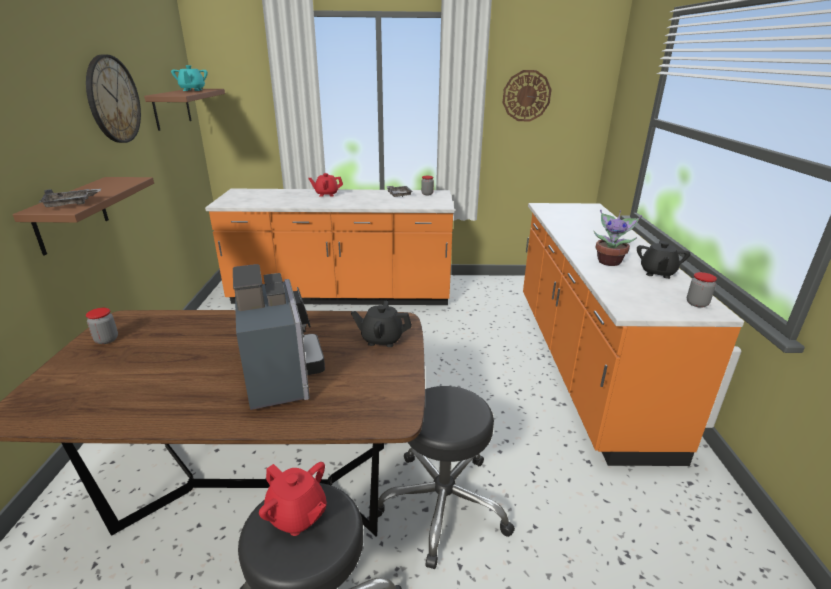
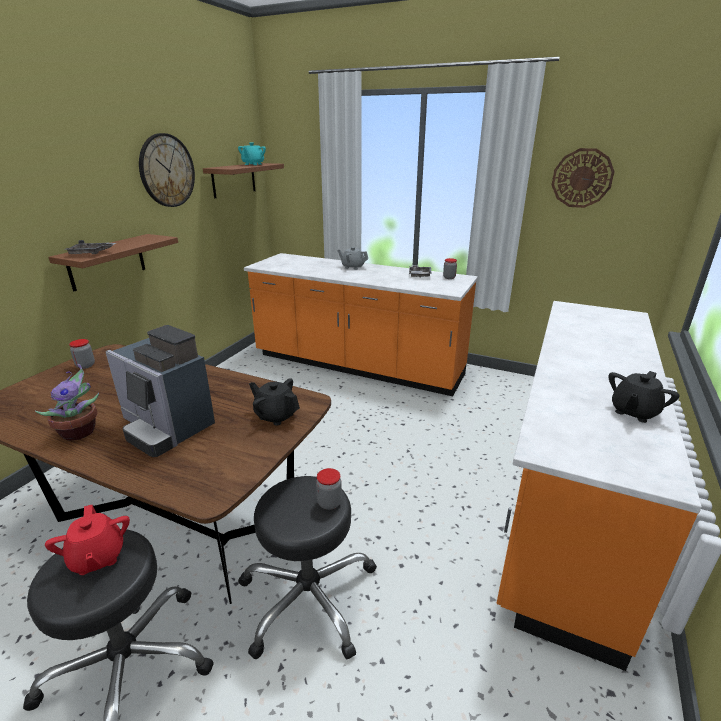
camera: 25 degrees right, 0 degrees up
coffee machine [233,264,325,410] -> coffee machine turned 120 degrees clockwise [106,325,215,457]
red teapot [308,173,343,197] -> grey teapot [337,247,368,270]
potted plant [594,210,642,266] -> potted plant moved to [35,364,99,441]
jar [687,272,717,308] -> jar moved to [316,468,342,510]

